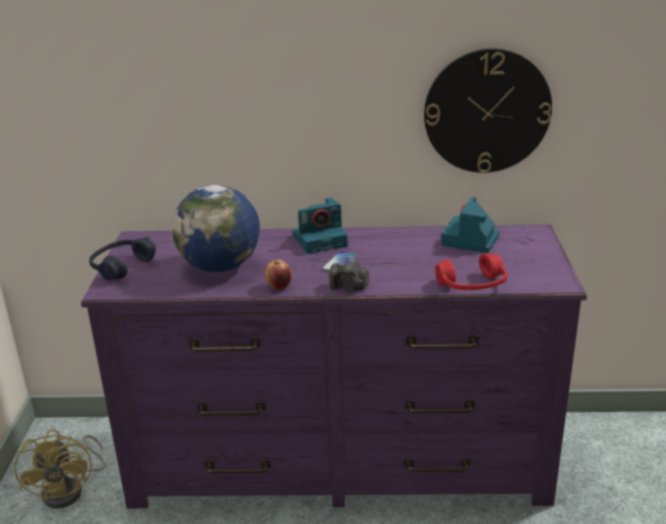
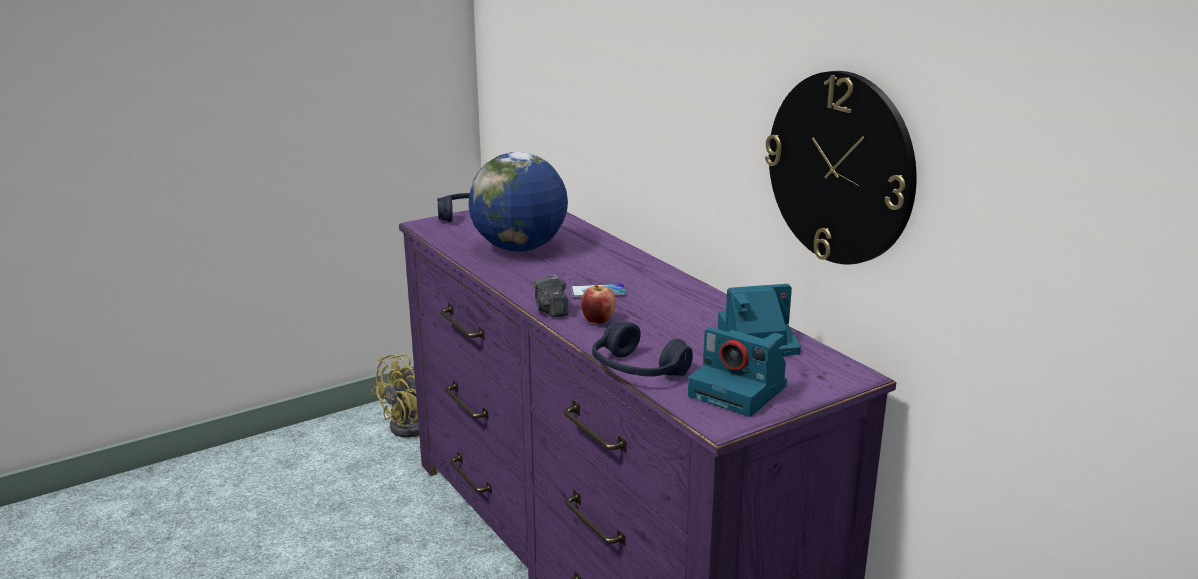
camera: 55 degrees right, 5 degrees down
apple [264,260,292,290] -> apple moved to [581,285,616,324]
camera [292,197,348,254] -> camera moved to [688,327,787,417]
red headphones [435,253,507,290] -> blue headphones [592,322,693,377]

